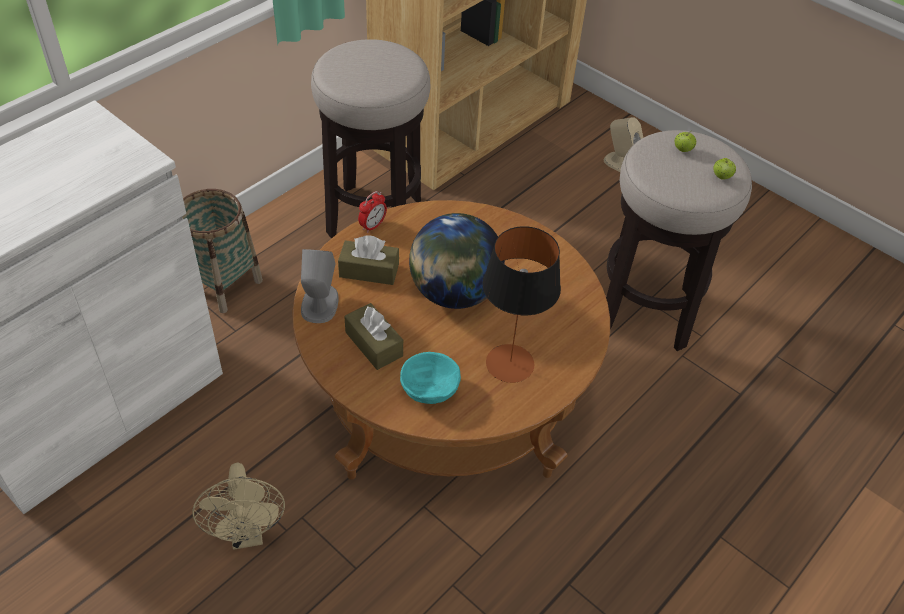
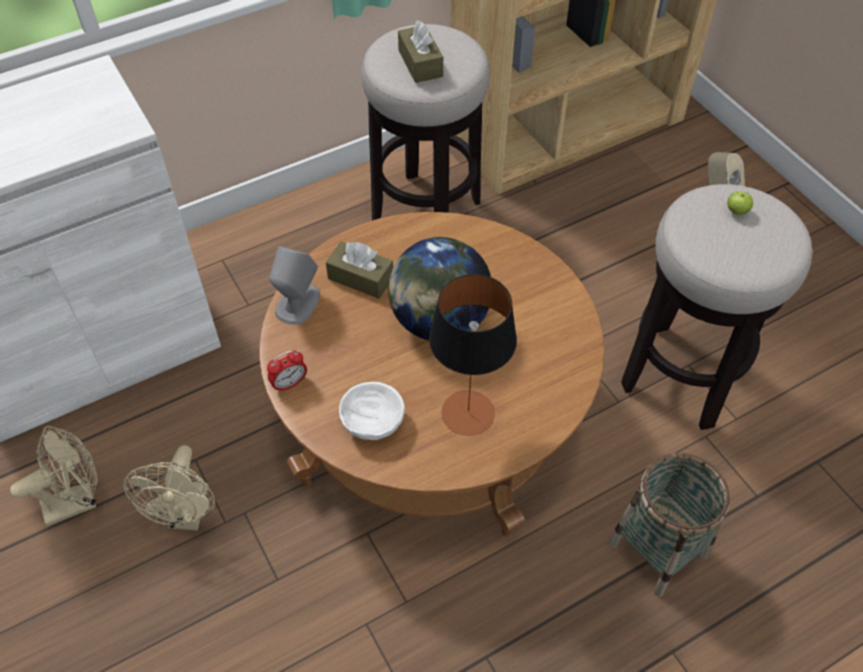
camera: 20 degrees right, 5 degrees up
basket [182,189,263,313] -> basket moved to [608,453,731,597]
brown tissue box [344,303,403,370] -> brown tissue box moved to [398,20,443,83]
alarm clock [358,191,387,233] -> alarm clock moved to [267,350,307,393]
turquoise bowl [400,352,461,404] -> white bowl [339,382,405,440]
apple [713,158,736,180] -> none
none -> beige fan [10,426,97,526]

